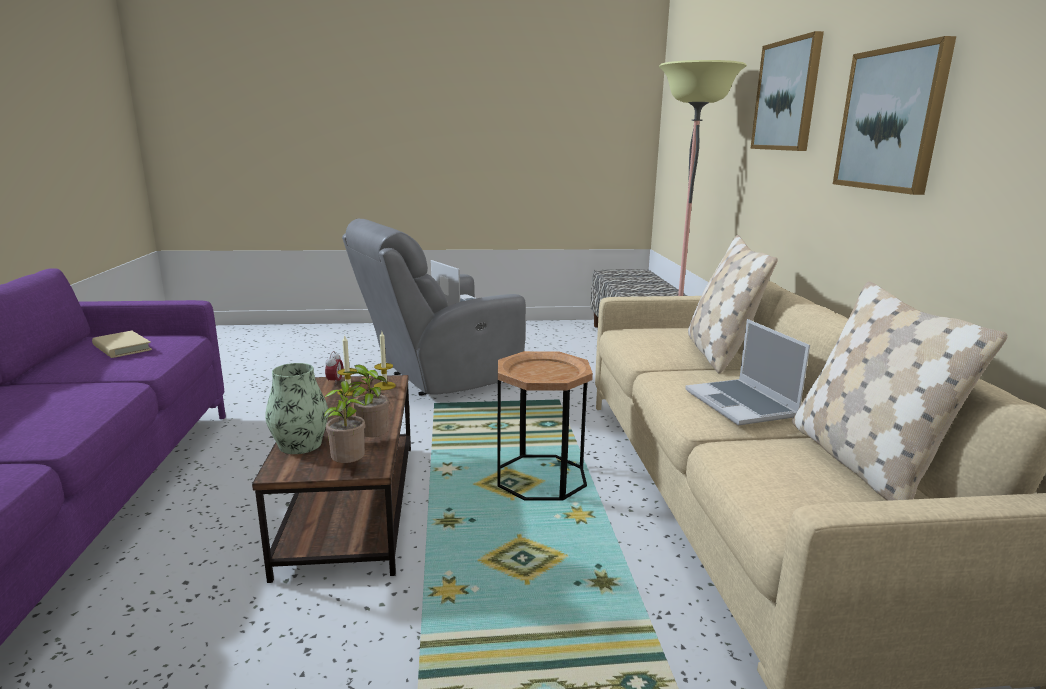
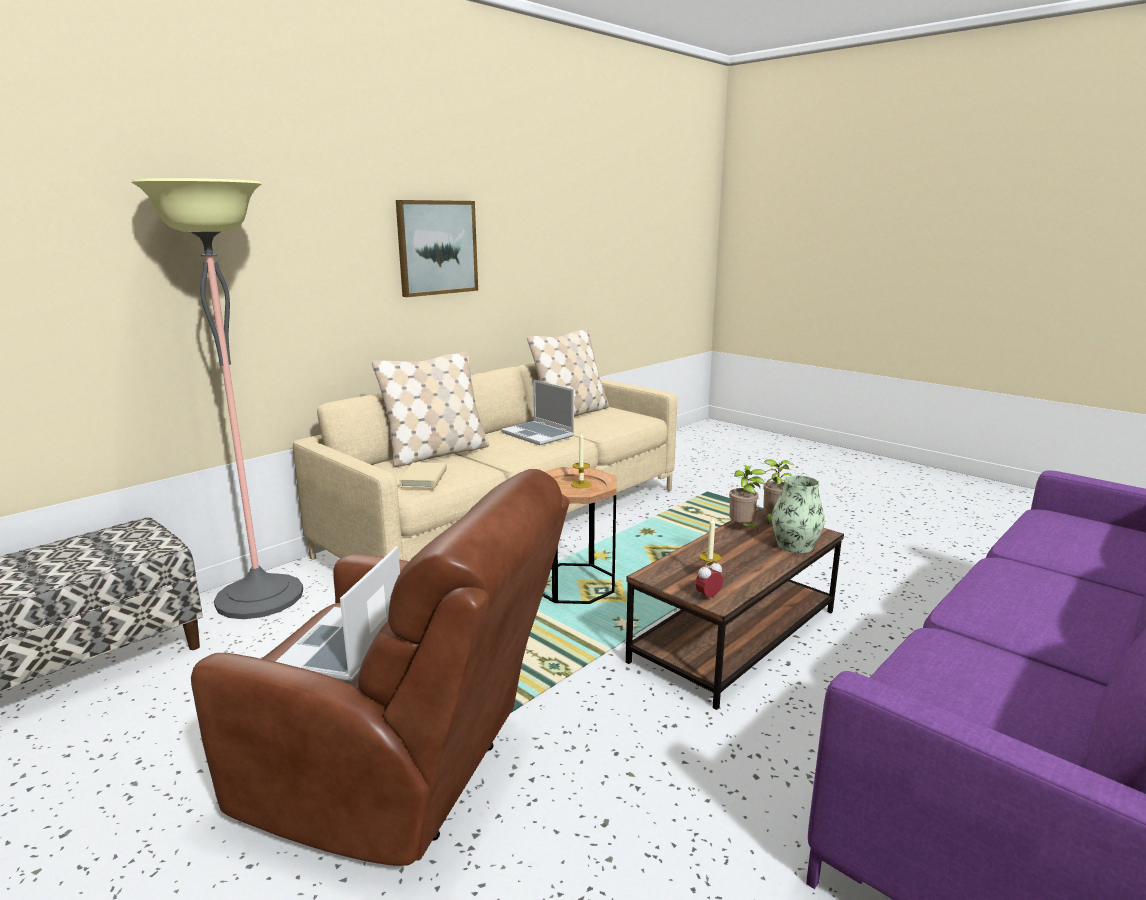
camera: 130 degrees left, 0 degrees up
beige book [92,331,152,358] -> beige book moved to [399,462,447,488]
grey armchair [342,219,526,395] -> brown armchair [191,469,570,866]
candle [374,331,396,390] -> candle moved to [571,431,591,488]
laptop [685,319,810,425] -> laptop turned 105 degrees clockwise [501,380,574,445]
picture [750,31,824,151] -> none

